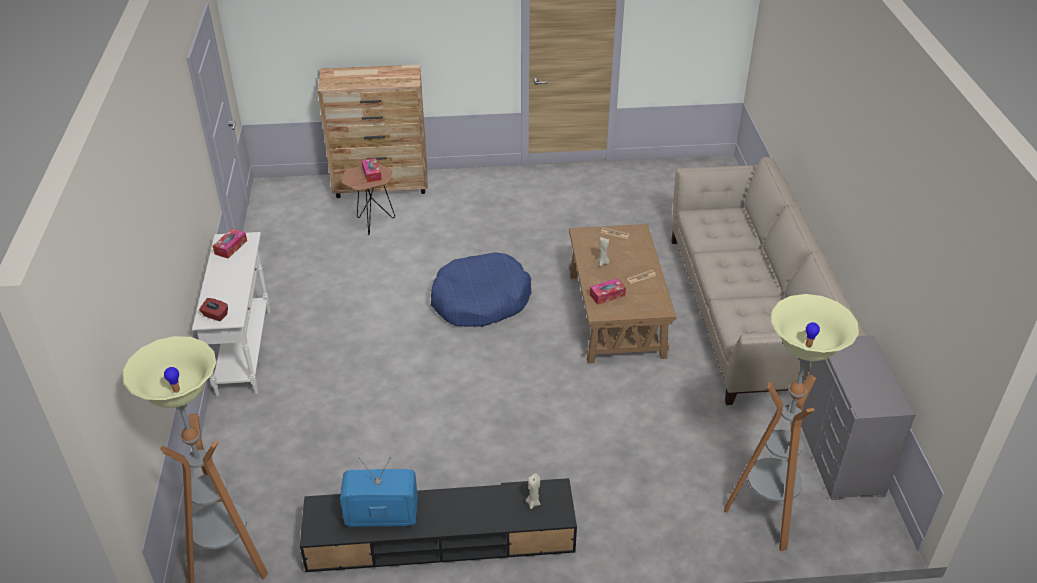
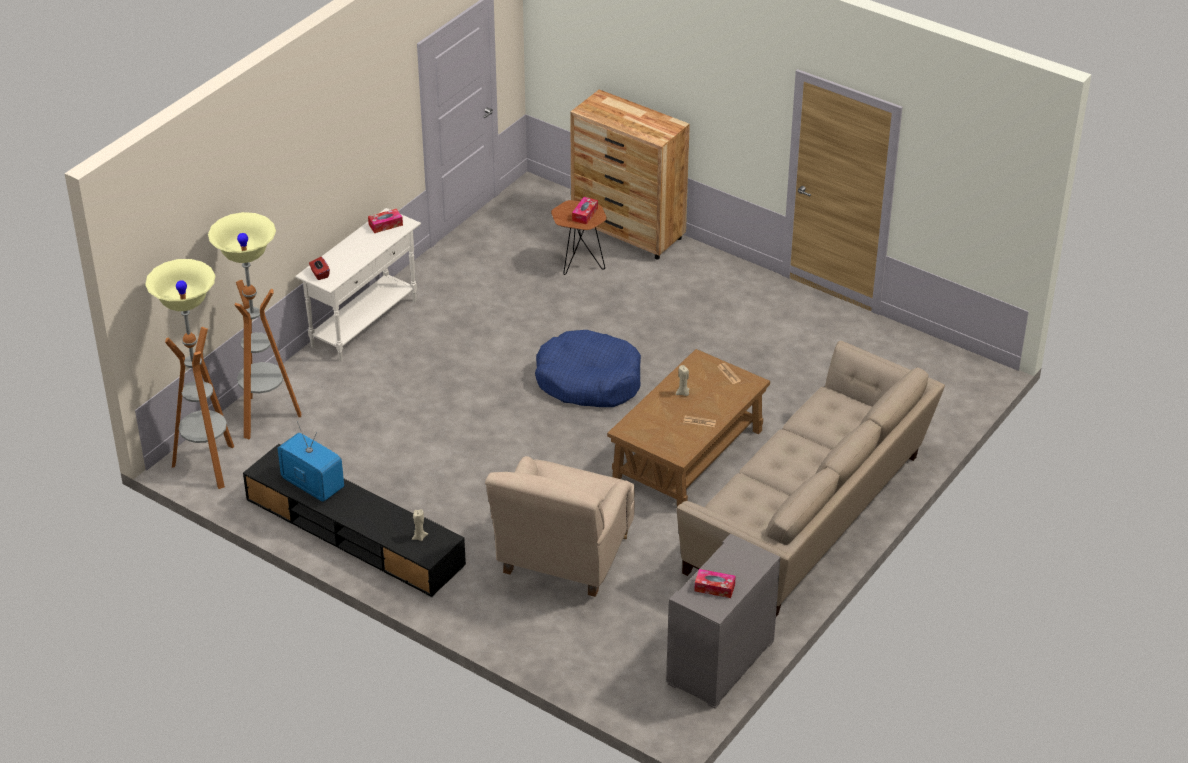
camera: 40 degrees right, 0 degrees up
tissue box [590,278,626,305] -> tissue box moved to [694,569,736,598]
floor lamp [724,294,859,551] -> floor lamp moved to [208,212,301,439]
none -> beige armchair [485,456,635,597]

